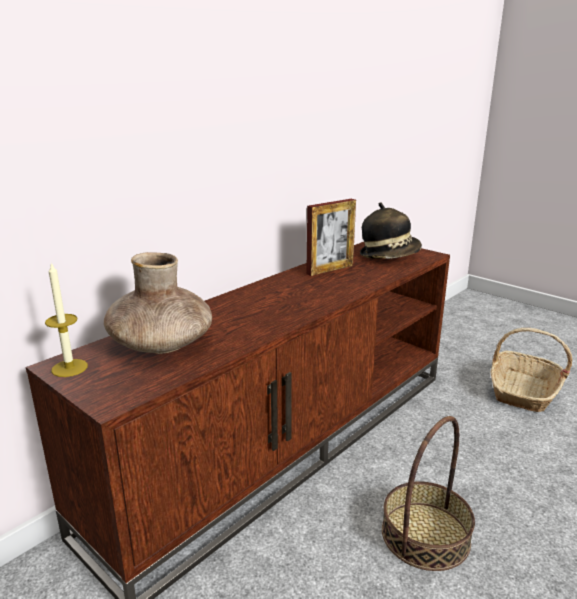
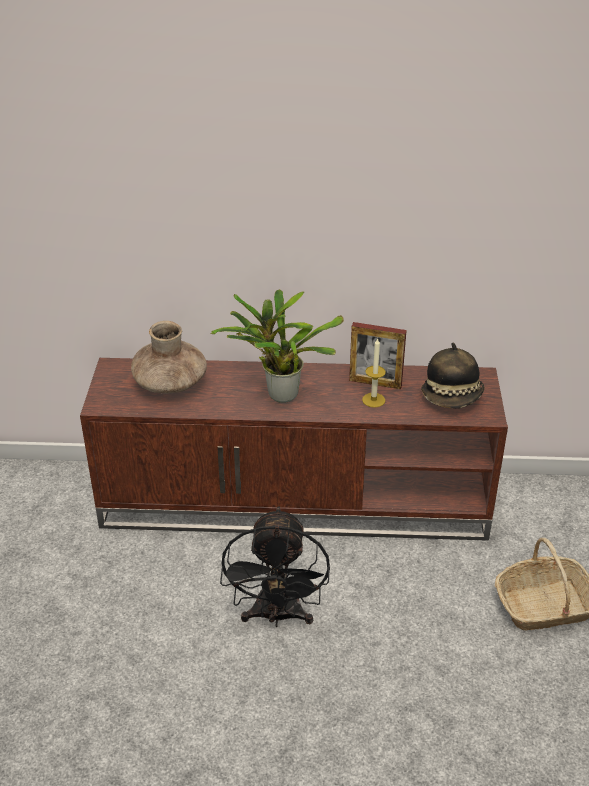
camera: 50 degrees right, 15 degrees up
candle [45,263,88,377] -> candle moved to [362,338,386,408]
basket [382,416,475,571] -> black fan [220,507,330,627]
none -> potted plant [211,289,344,403]

